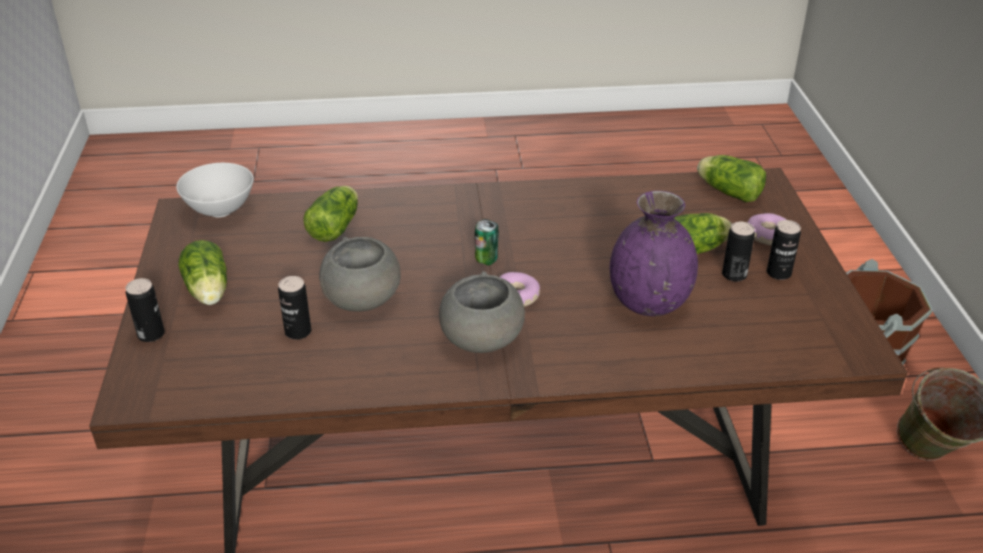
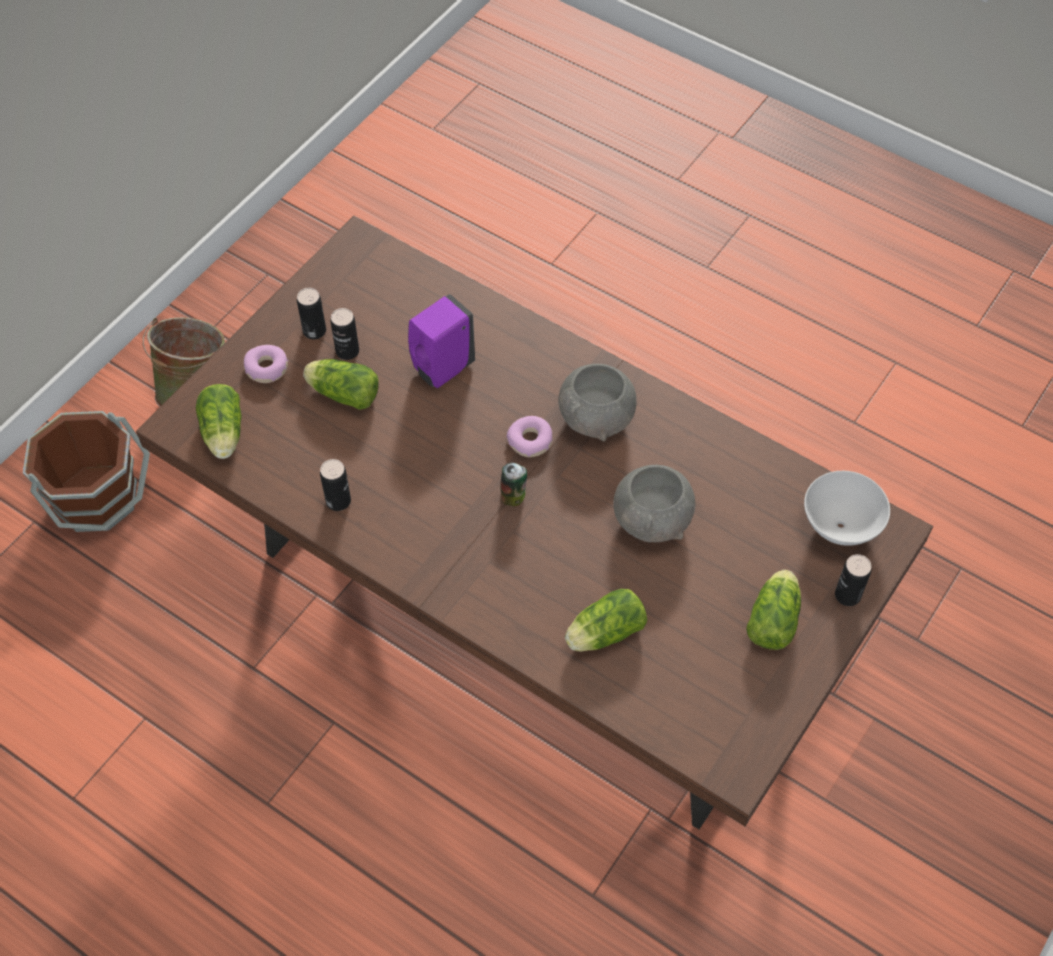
camera: 140 degrees left, 20 degrees up
white bowl [176,163,254,217] -> white bowl moved to [804,471,890,546]
can [278,276,311,339] -> can moved to [320,459,351,511]
purple vase [610,191,698,316] -> purple soap dispenser [408,294,475,388]

